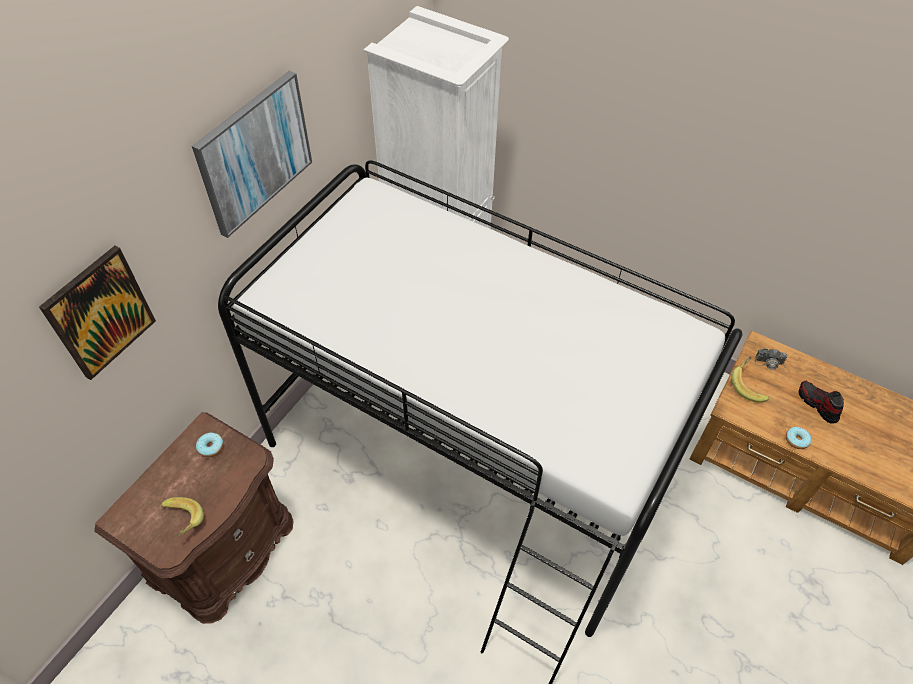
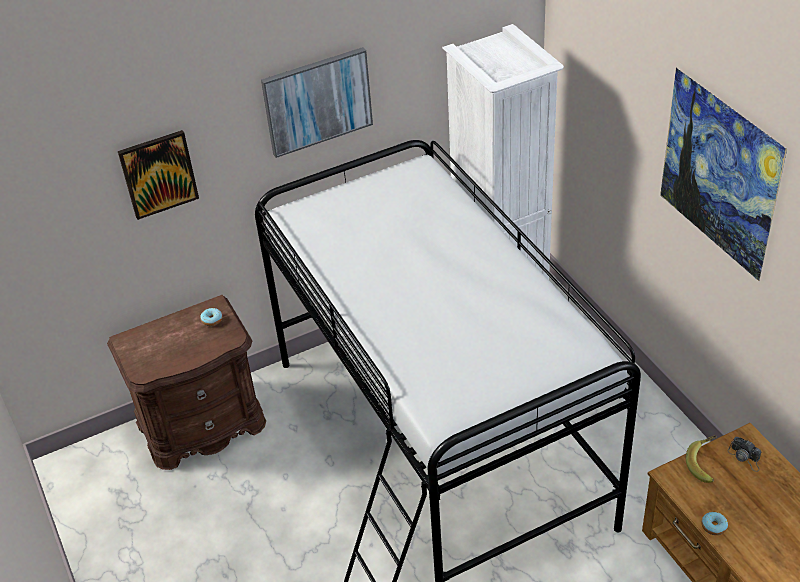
camera: 35 degrees right, 10 degrees down
banana [161,497,204,536] -> none
shoe [799,381,844,424] -> none
none -> picture [660,68,787,281]

